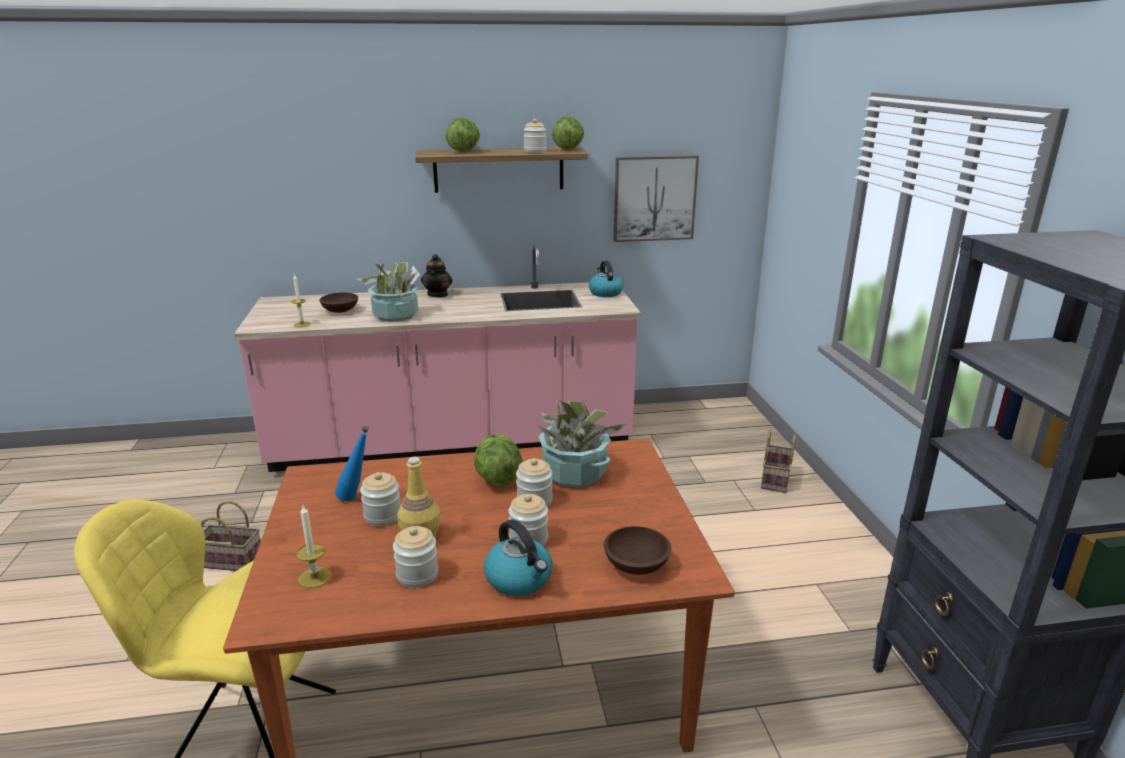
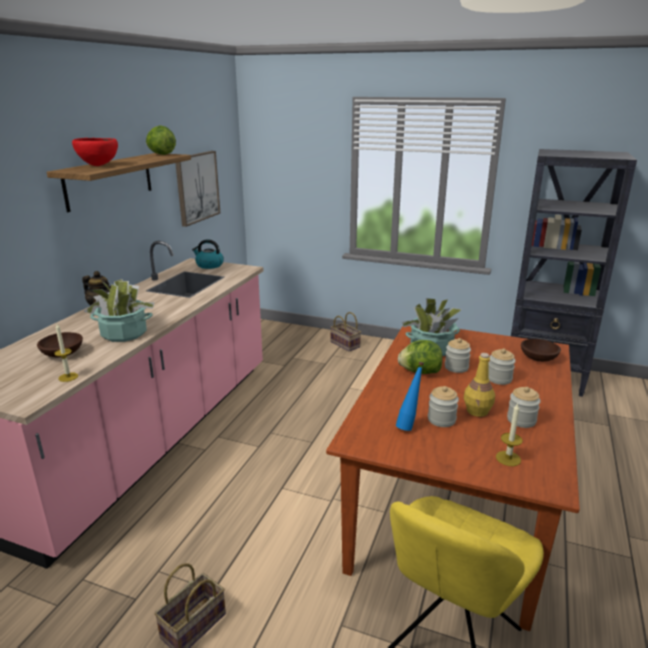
camera: 60 degrees left, 0 degrees up
lettuce [445,117,480,152] -> red bowl [72,138,118,166]
kettle [484,519,552,596] -> none
jar [524,119,547,153] -> none

